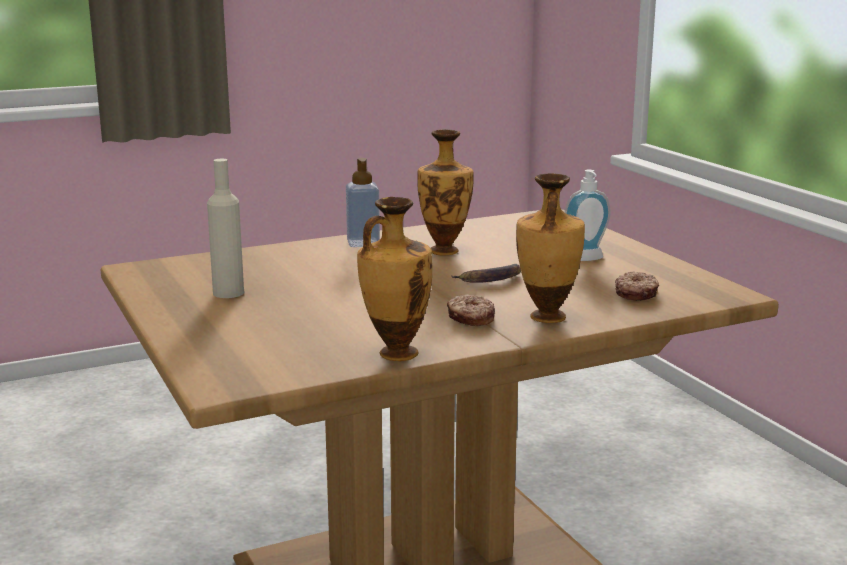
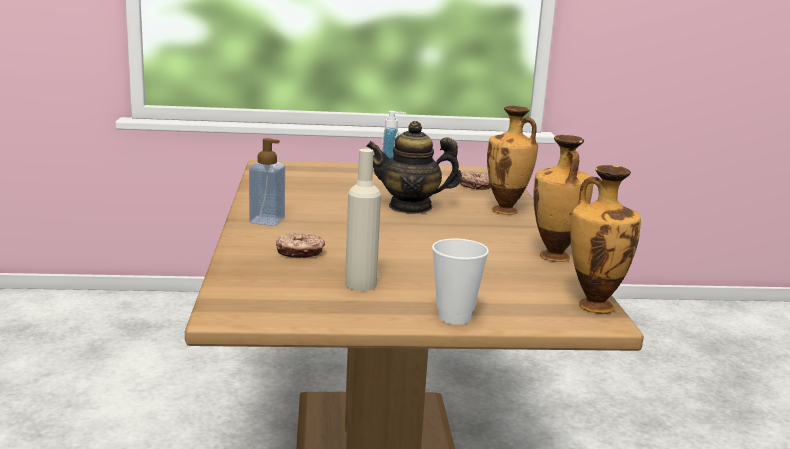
camera: 70 degrees left, 0 degrees up
vase [417,130,474,255] -> vase moved to [571,165,641,314]
donut [447,294,495,326] -> donut moved to [276,233,325,258]
banana [452,264,521,283] -> teapot [366,121,462,214]
none -> cup [432,238,489,325]

